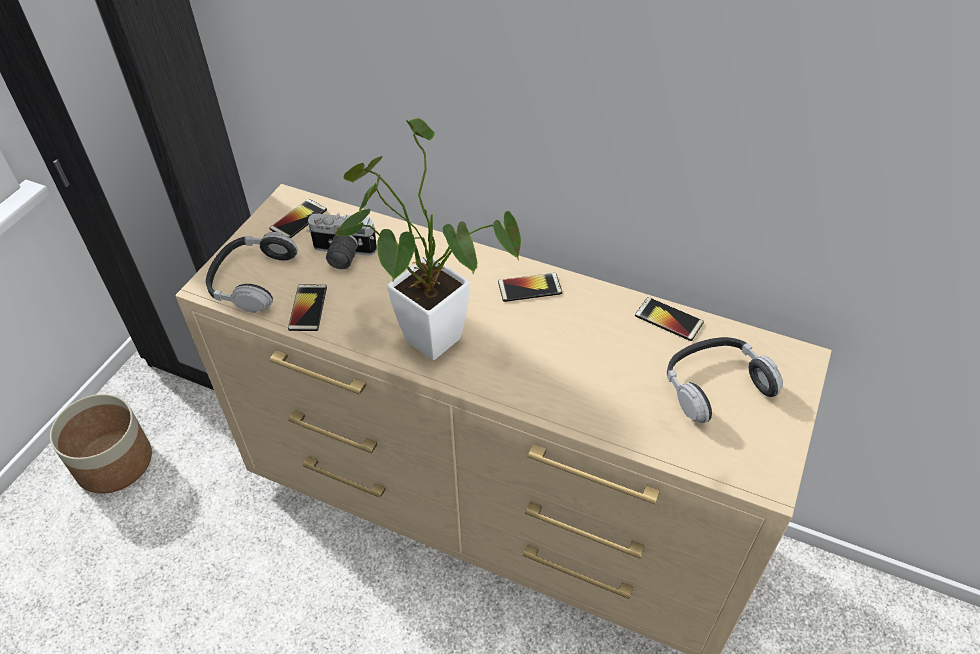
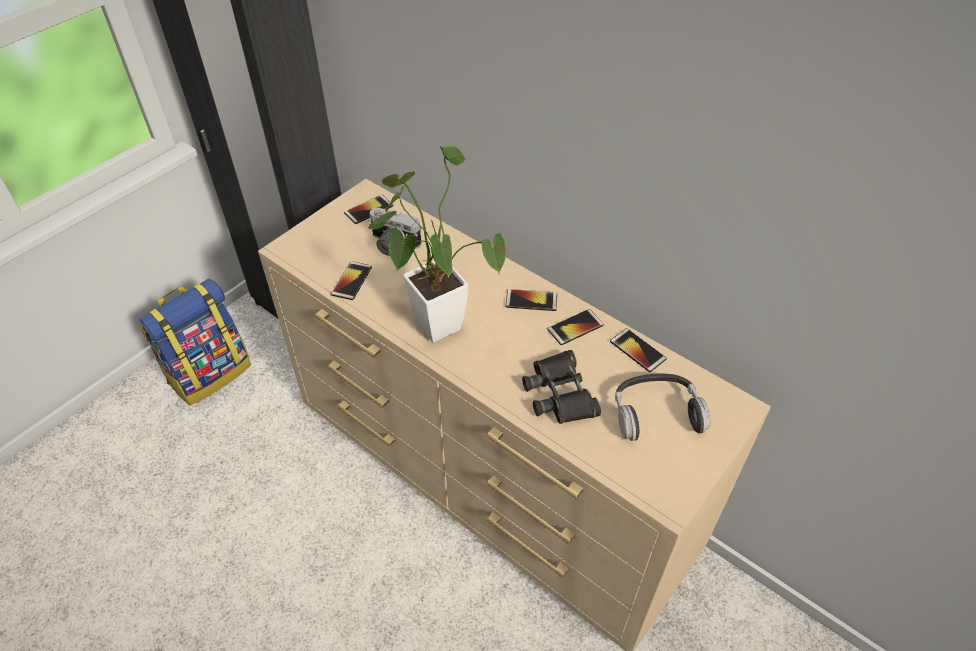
camera: 15 degrees right, 0 degrees up
planter [50,394,152,494] -> backpack [139,279,251,405]
headphones [206,232,298,313] -> none
none -> black binoculars [522,350,601,424]
none -> phone [547,309,604,345]

